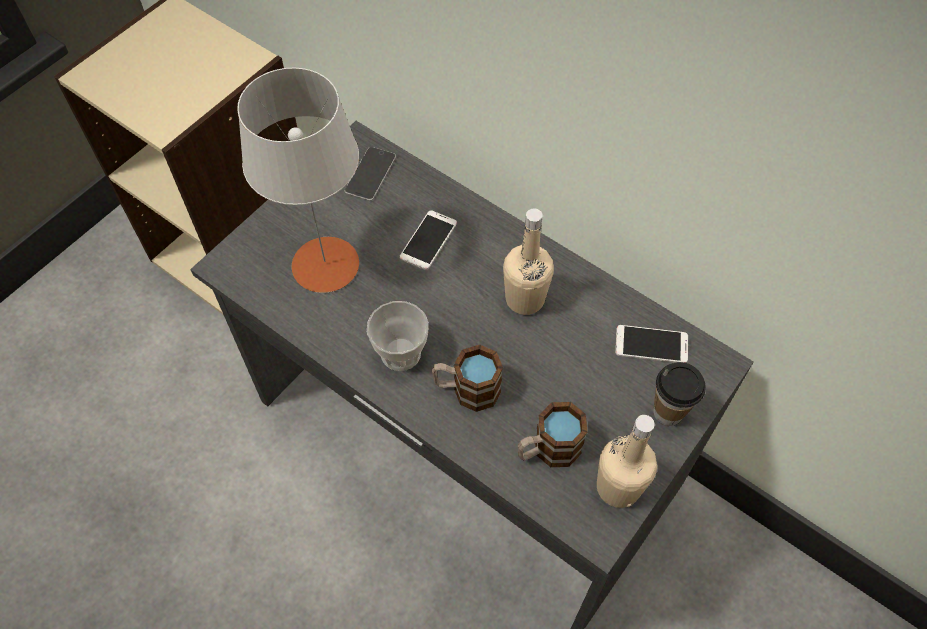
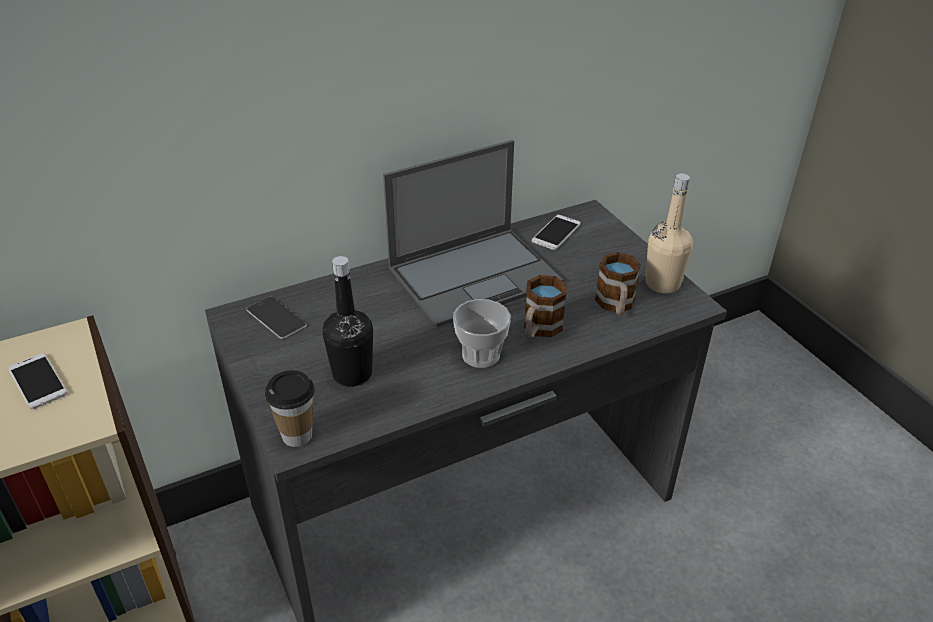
camera: 65 degrees left, 20 degrees down
grey table lamp [237,68,359,293] -> black bottle [323,256,373,386]
phone [400,210,457,270] -> phone moved to [8,353,68,409]
beige bottle [503,209,554,315] -> laptop [383,140,563,327]
cup [653,362,706,426] -> cup moved to [265,370,315,447]

